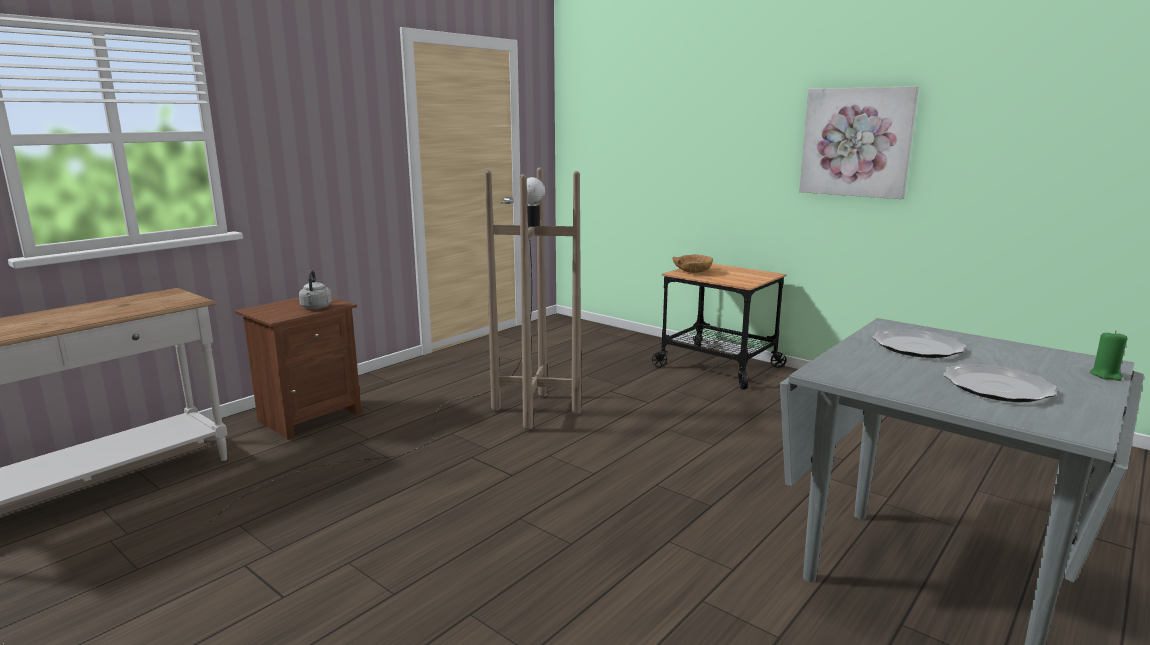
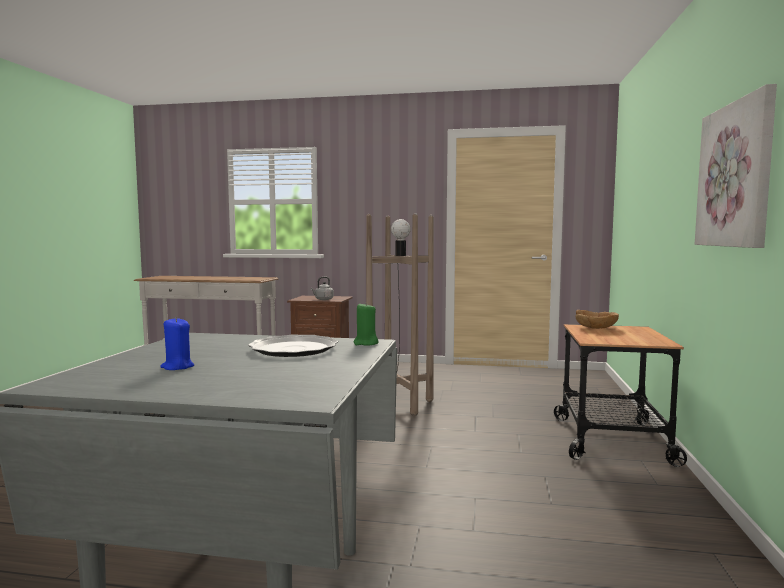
camera: 60 degrees right, 10 degrees down
plate [943,364,1057,402] -> blue candle [160,317,194,370]
green candle [1090,330,1128,381] -> green candle moved to [353,303,379,346]

